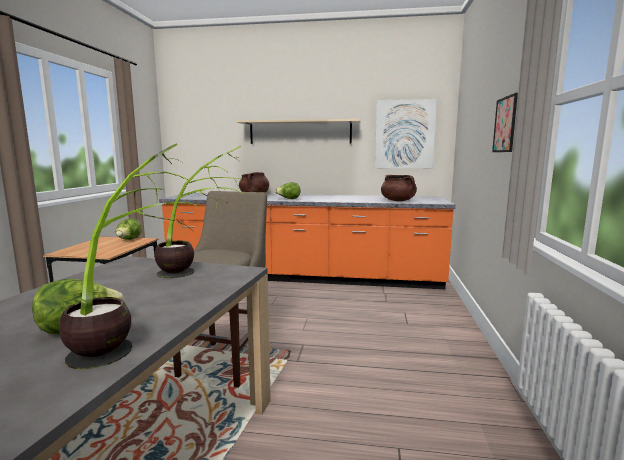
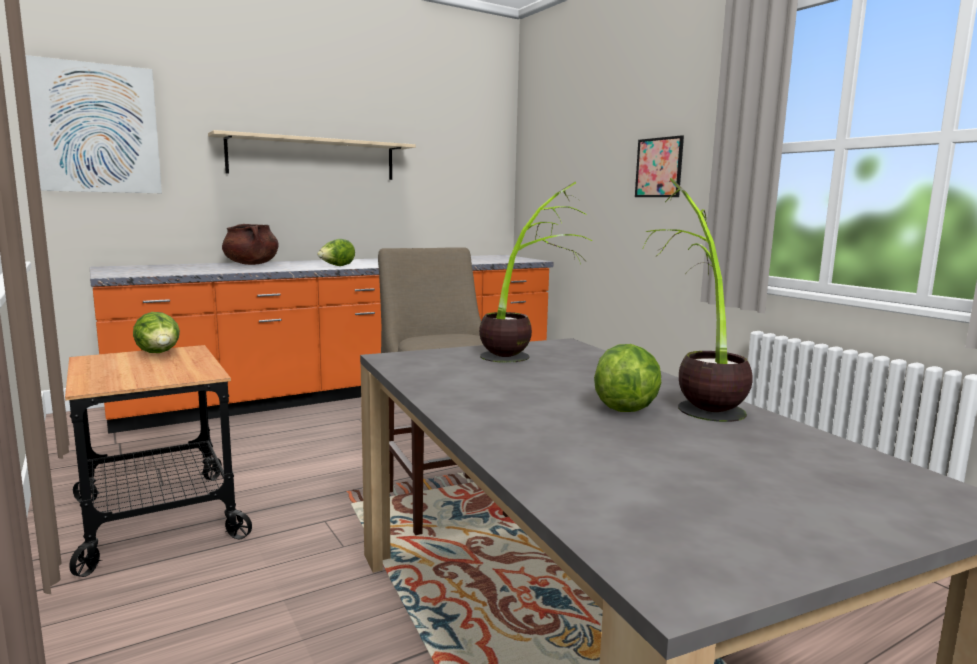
camera: 40 degrees left, 0 degrees up
picture [375,99,437,169] -> picture moved to [25,55,162,193]
brown cooking pot [381,175,417,201] -> none

